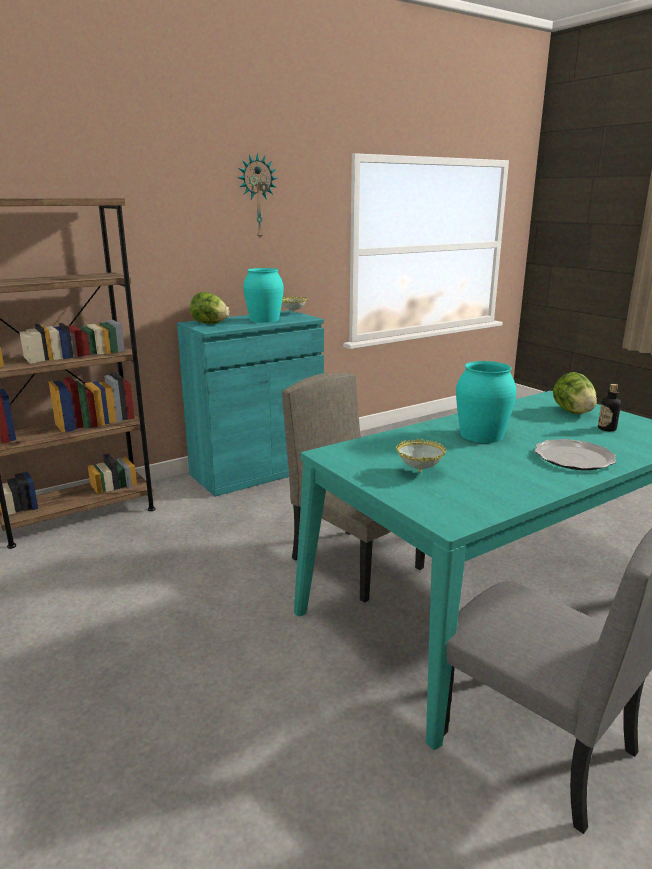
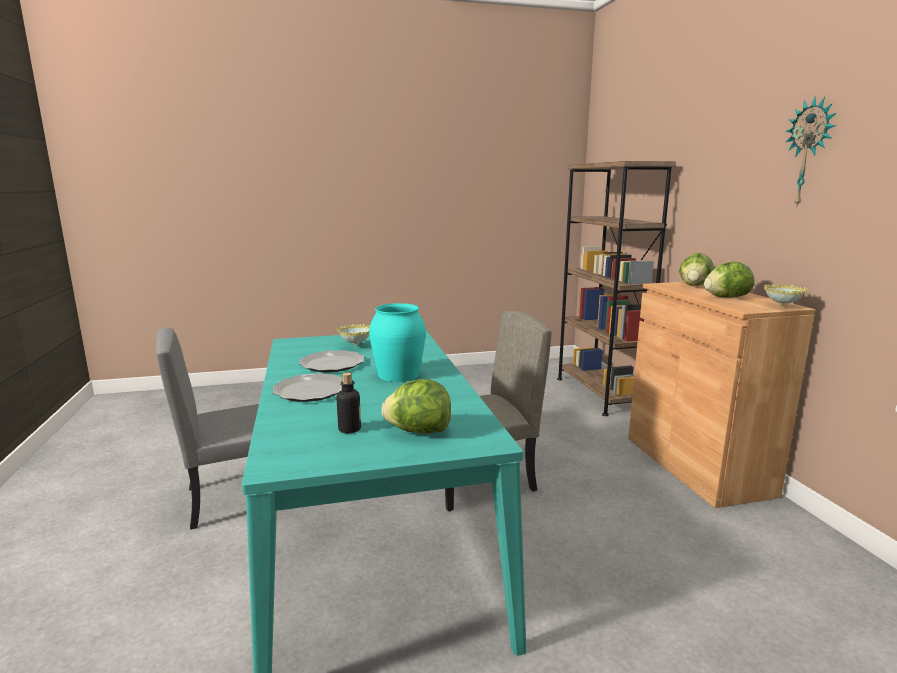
camera: 110 degrees right, 5 degrees down
turquoise cabinet [177,310,324,496] -> brown cabinet [628,282,815,508]
turquoise vase [243,268,284,323] -> lettuce [704,262,755,298]
none -> plate [299,350,364,372]

